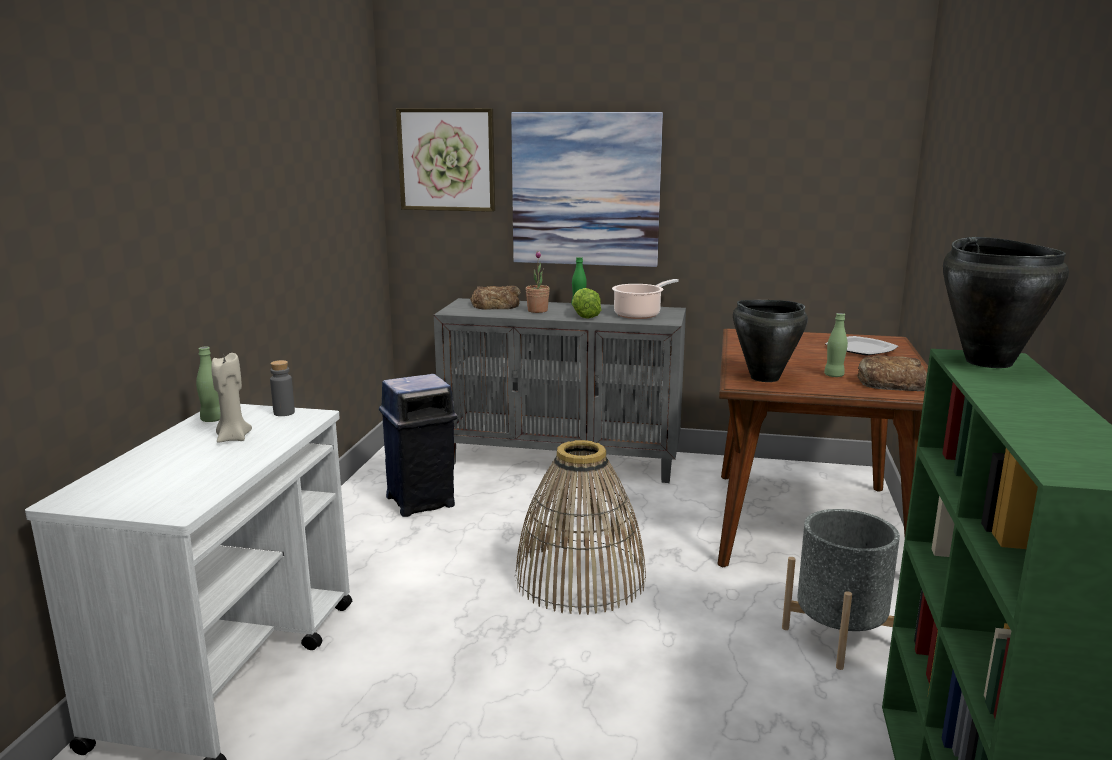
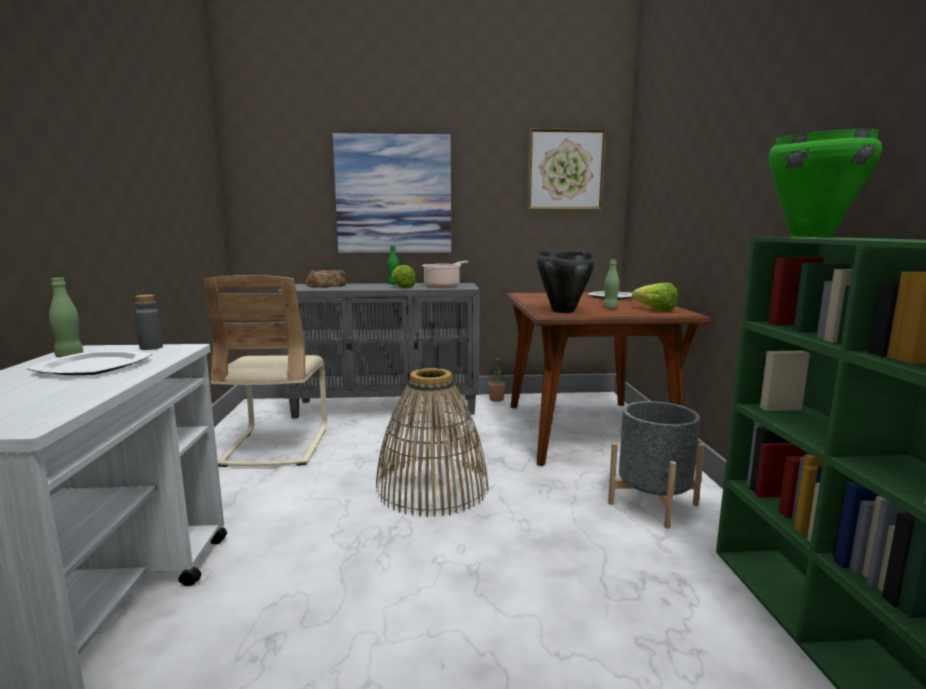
camera: 15 degrees left, 5 degrees down
beige candle [211,353,252,443] -> plate [26,350,153,375]
blue trash can [379,374,458,517] -> beige chair [204,275,327,467]
picture [396,108,495,212] -> picture moved to [527,128,606,210]
potted plant [526,251,550,313] -> potted plant moved to [488,358,506,402]
bread [857,355,927,391] -> lettuce [632,283,678,312]
black cooking pot [943,237,1069,368] -> green cooking pot [769,129,882,237]

